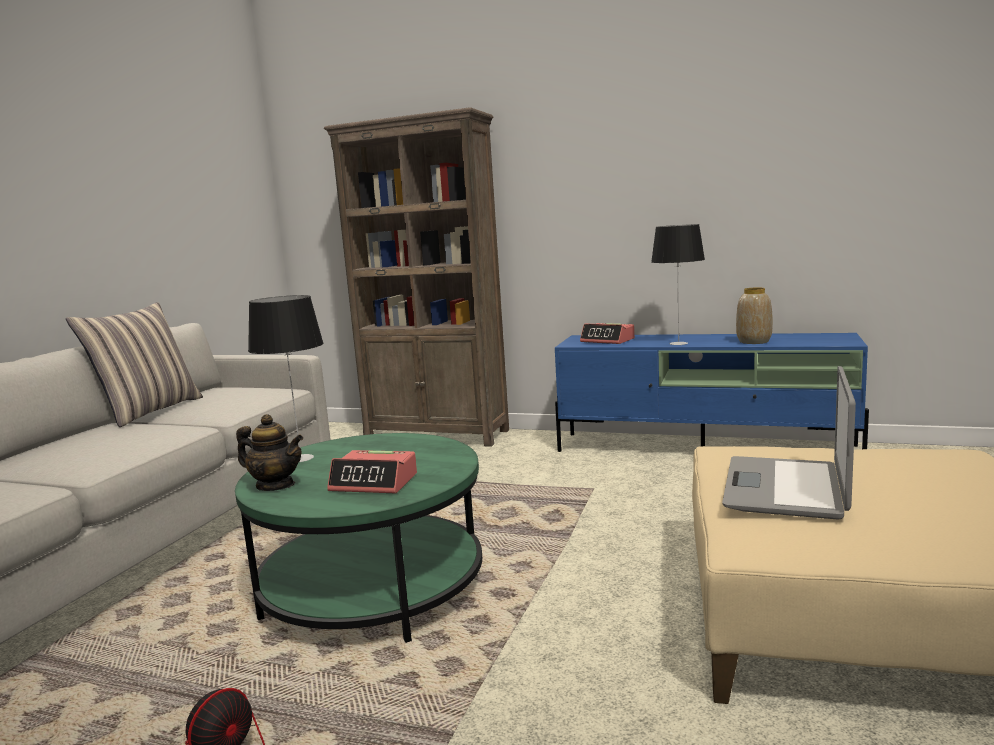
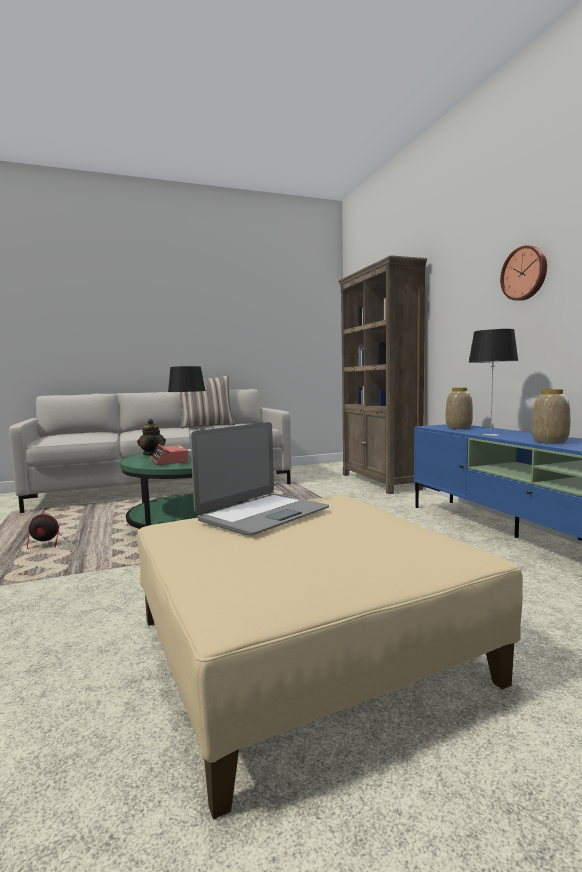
camera: 50 degrees right, 5 degrees down
alarm clock [580,323,635,344] -> vase [446,388,473,429]
laptop [722,366,856,519] -> laptop turned 150 degrees clockwise [190,422,329,535]
none -> wall clock [500,246,547,301]

